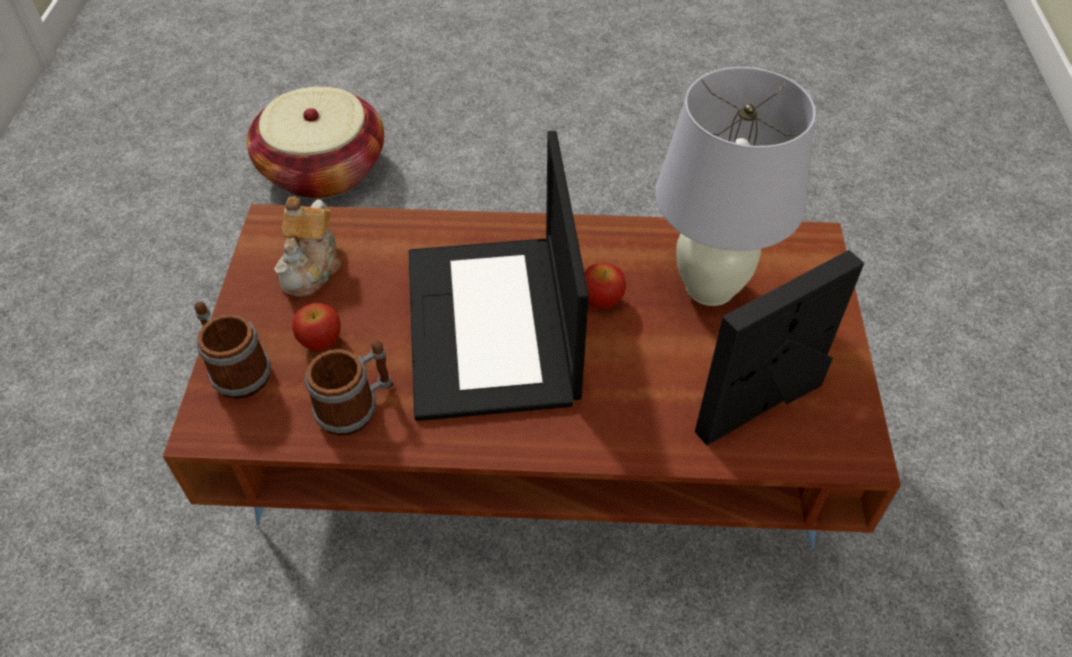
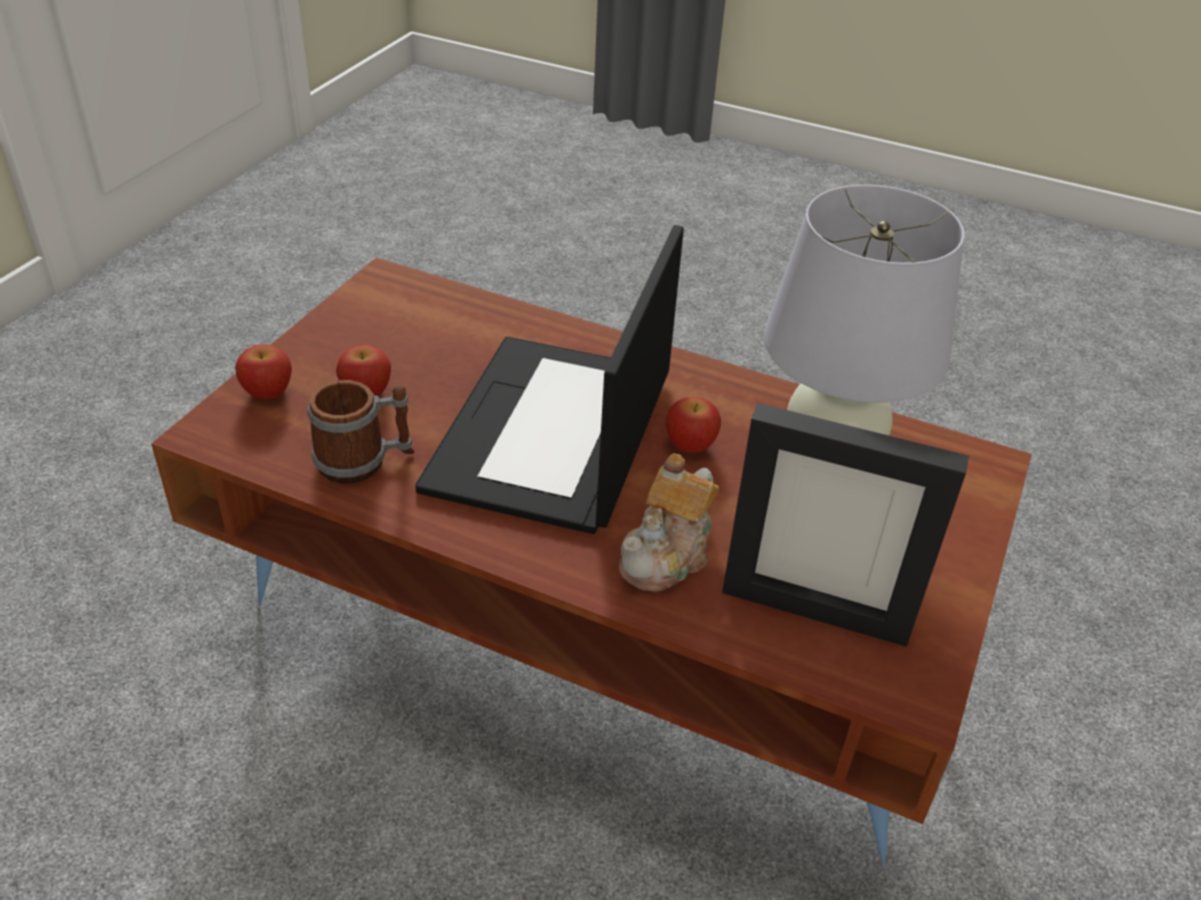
camera: 20 degrees right, 10 degrees down
mug [194,302,271,399] -> apple [235,344,292,399]
basket [247,86,384,199] -> none
teapot [274,196,341,297] -> teapot moved to [619,454,719,592]
picture frame [695,250,864,445] -> picture frame turned 150 degrees counterclockwise [722,403,969,647]

